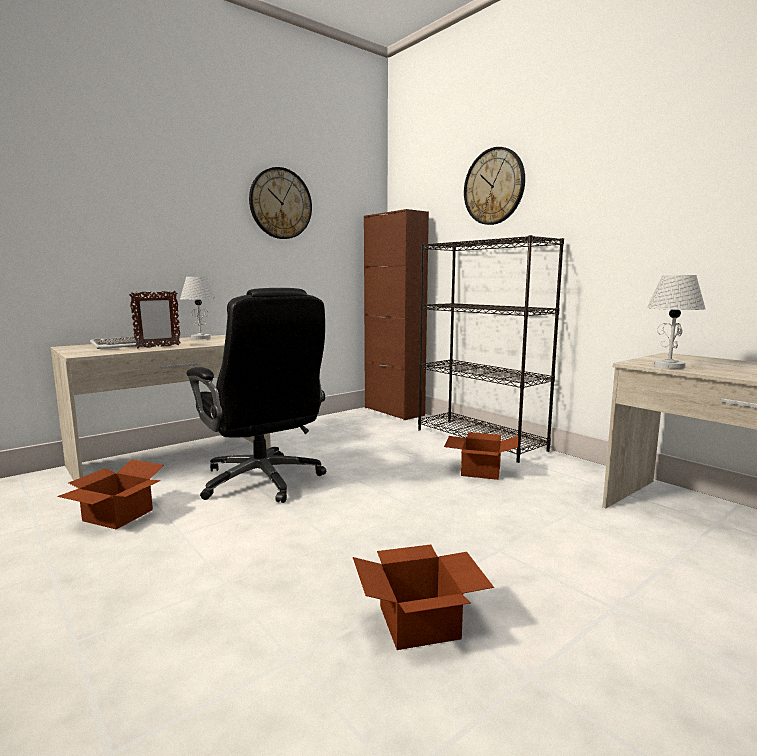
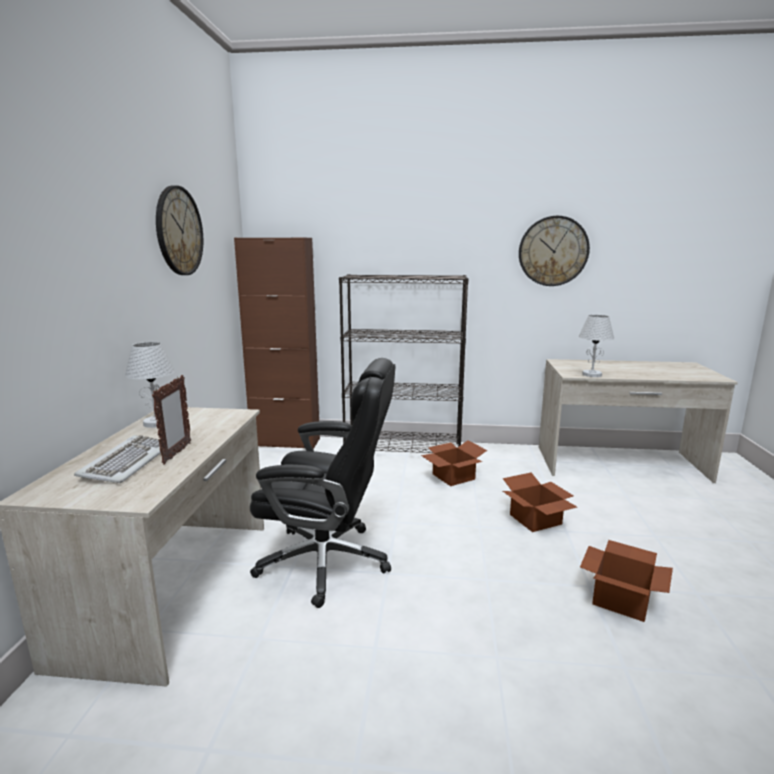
camera: 45 degrees left, 5 degrees up
cardboard box [57,459,164,529] -> cardboard box moved to [503,472,577,532]
wall clock [464,147,525,225] -> wall clock moved to [519,216,590,286]

